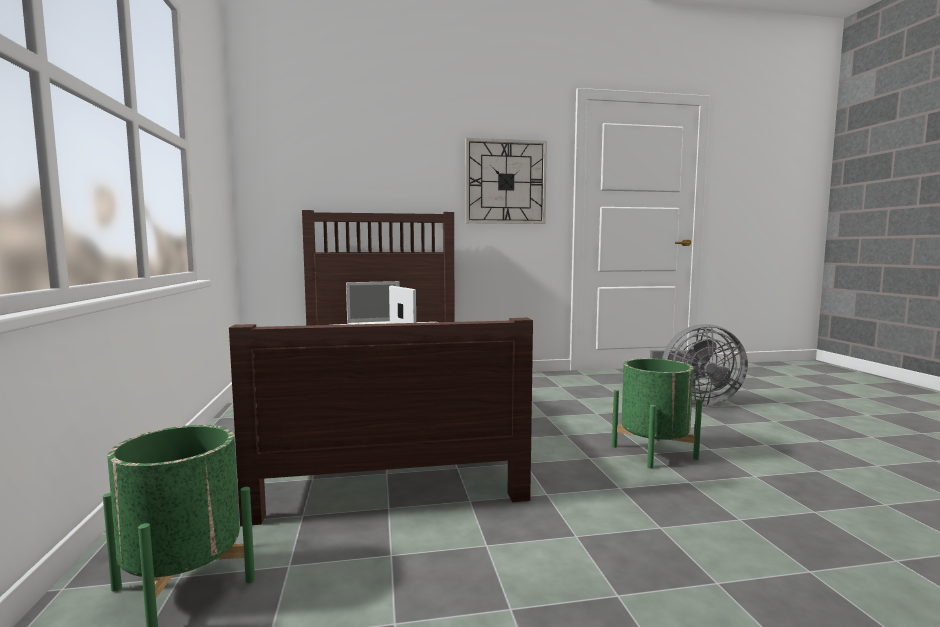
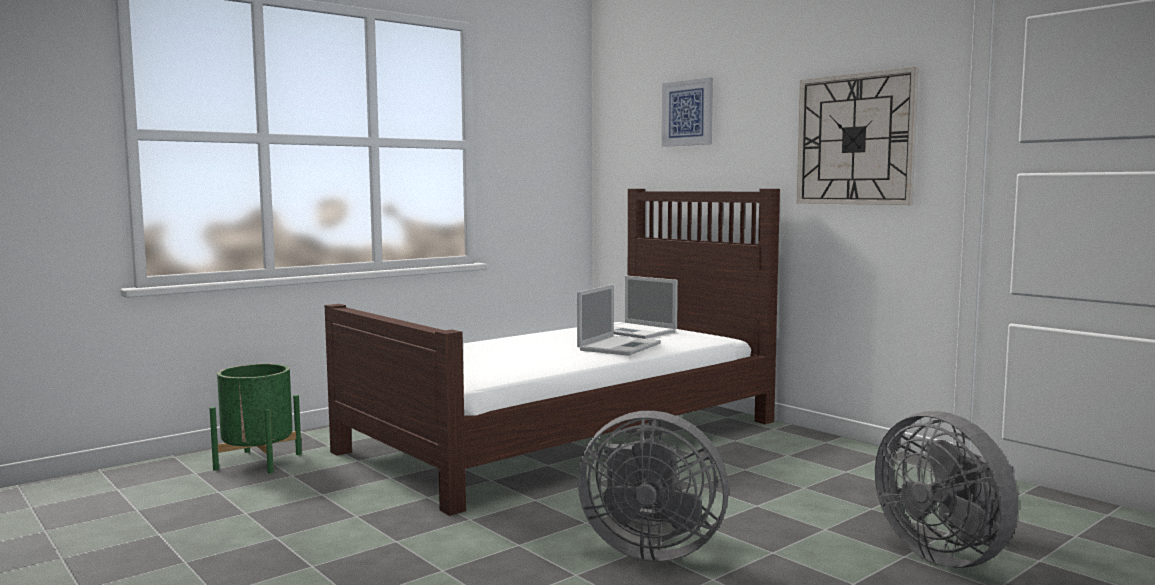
camera: 60 degrees right, 0 degrees up
green planter [612,358,702,468] -> grey fan [578,411,729,562]
none -> picture [662,77,713,147]

